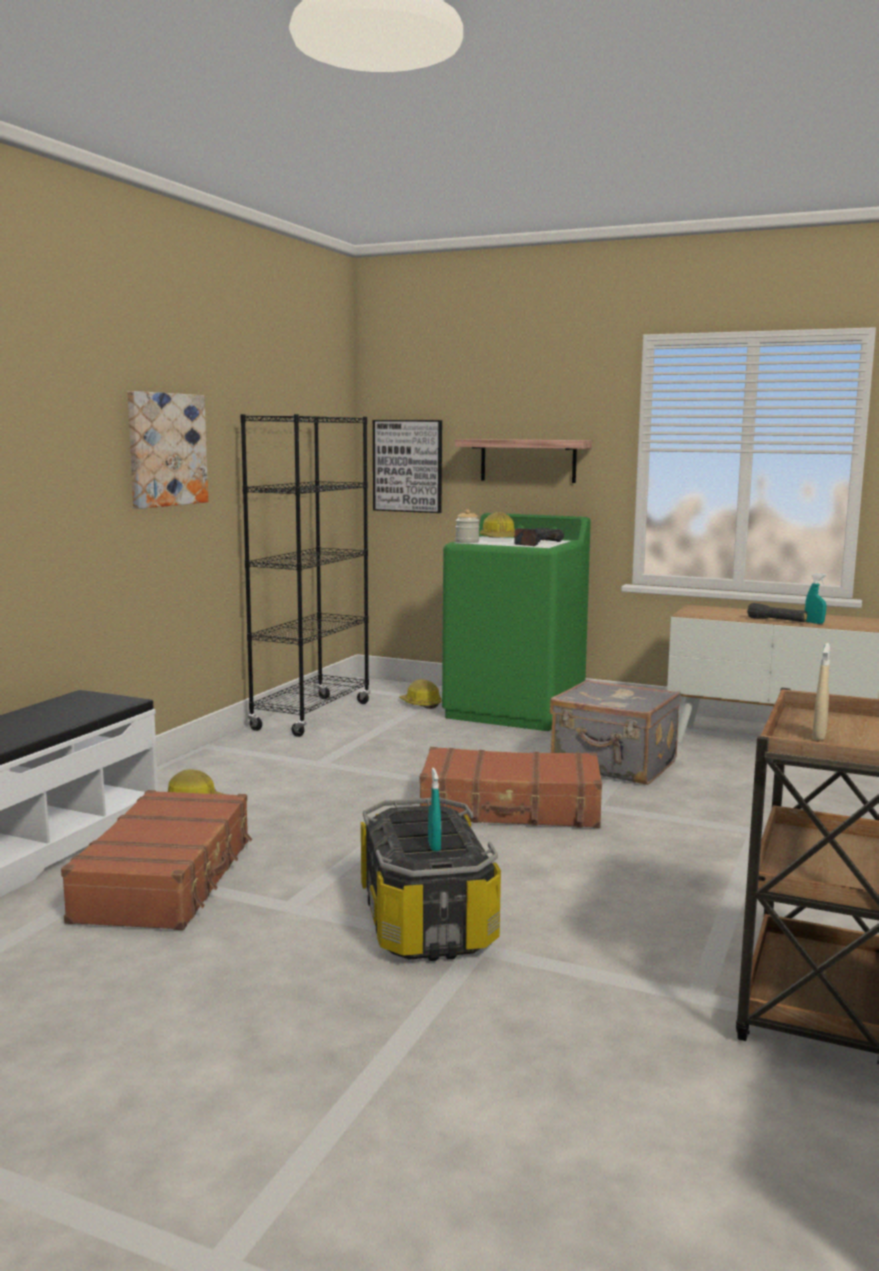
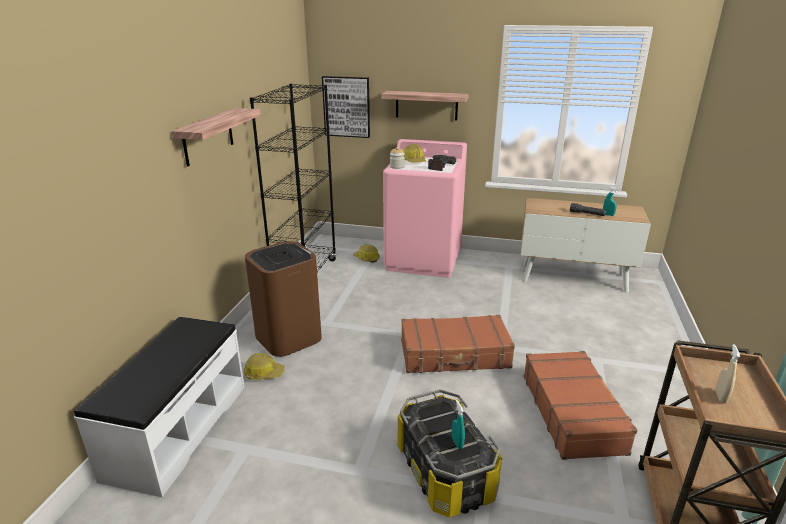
camera: 10 degrees left, 15 degrees up
brown suitcase [61,790,252,930] -> brown suitcase moved to [524,351,637,460]
picture [128,391,208,509] -> shelf [172,108,261,166]
green washing machine [442,513,591,731] -> pink washing machine [383,139,467,278]
grey suitcase [550,679,681,785] -> none
none -> brown trash can [245,241,322,357]

